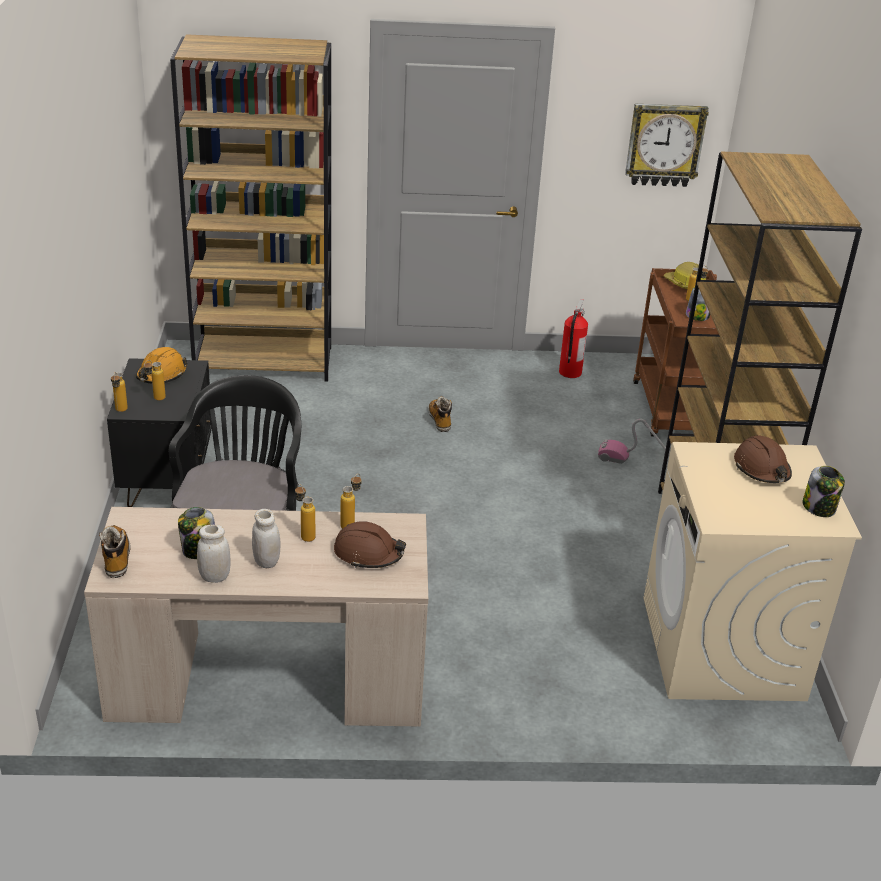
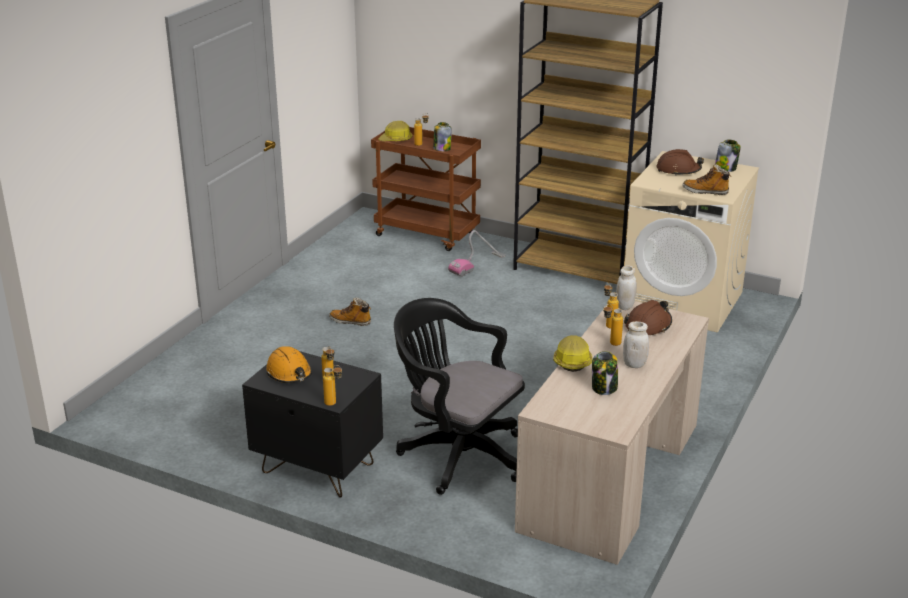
camera: 60 degrees left, 5 degrees down
boot [99,525,131,578] -> boot moved to [683,164,731,195]
brown bookcase [170,34,331,382] -> none
white jar [197,525,230,583] -> white jar moved to [616,265,637,310]
fire extinguisher [559,299,588,378] -> none
wall clock [625,104,709,187] -> none
none -> hard hat [553,335,592,372]

